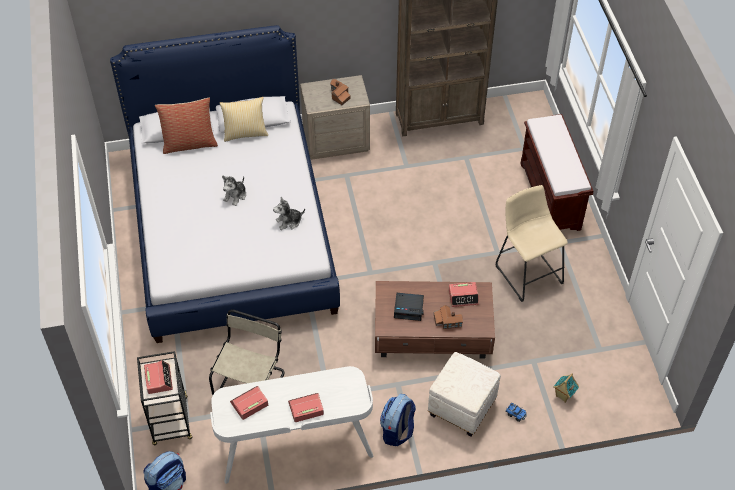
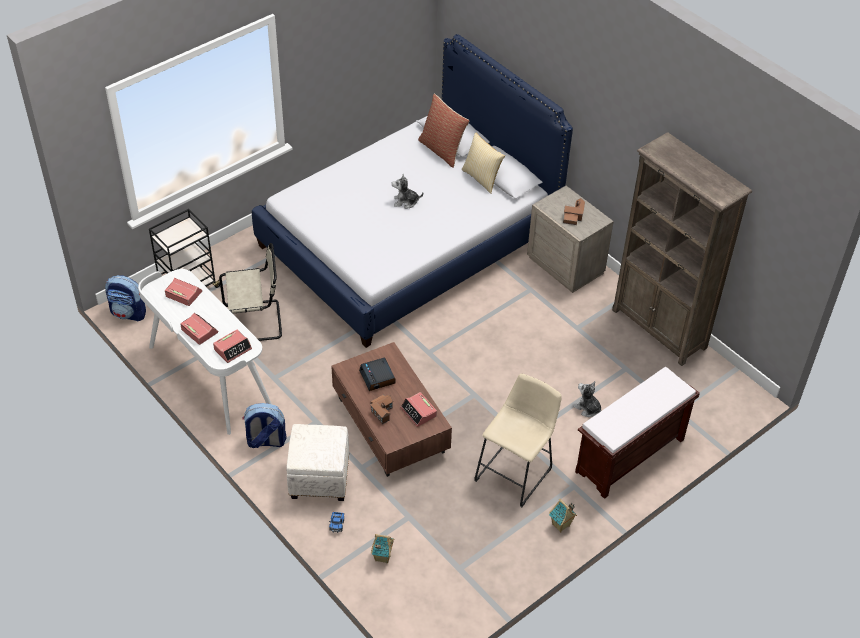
camera: 60 degrees right, 5 degrees down
alarm clock [144,360,173,394] -> alarm clock moved to [213,330,252,363]
plush toy [273,197,305,230] -> plush toy moved to [574,381,601,417]
none -> toy house [549,499,577,533]

